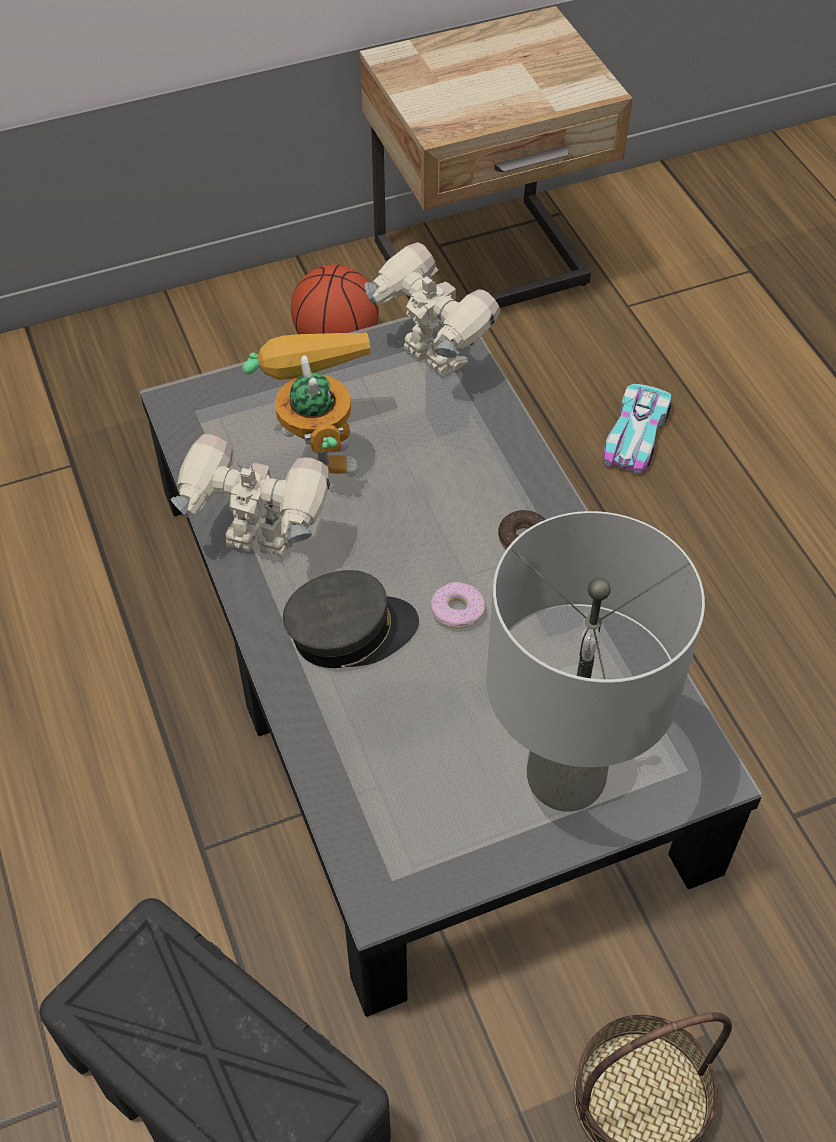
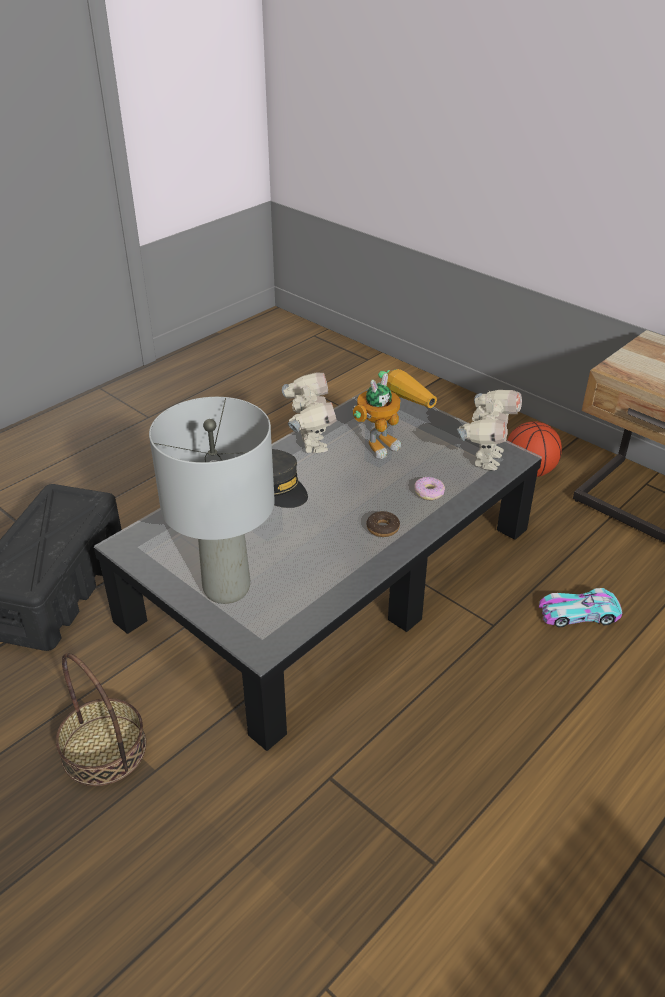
camera: 65 degrees right, 15 degrees down
donut [431,582,486,629] -> donut moved to [414,477,445,500]

